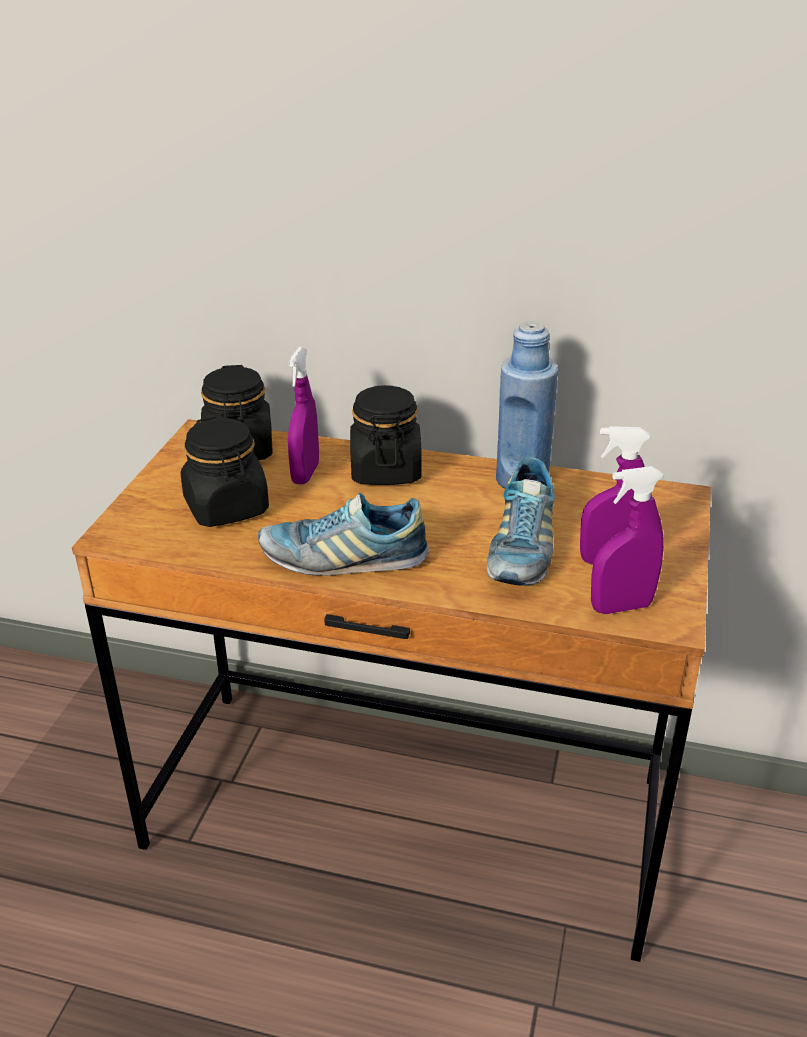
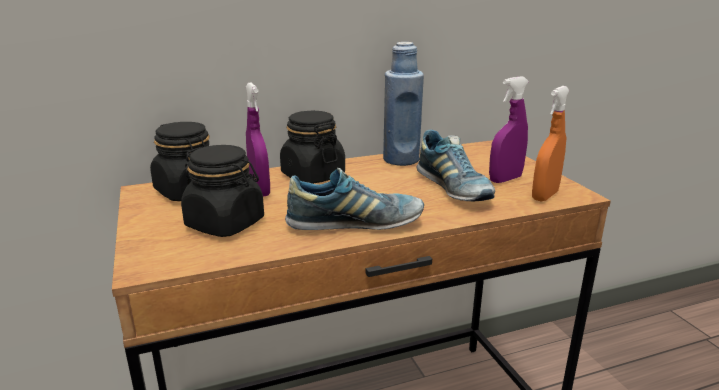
camera: 35 degrees left, 10 degrees down
shoe [258,493,429,576] -> shoe turned 150 degrees counterclockwise [285,168,424,230]
purple spray bottle [591,466,664,614] -> orange spray bottle [532,86,570,202]

